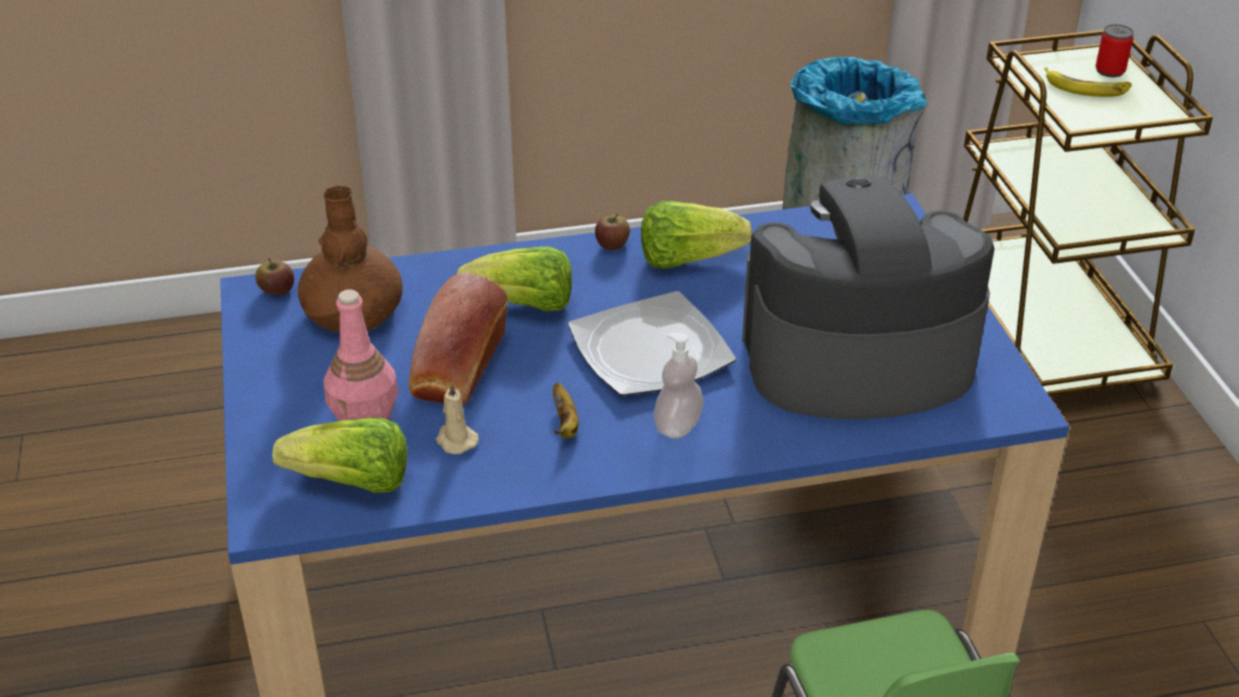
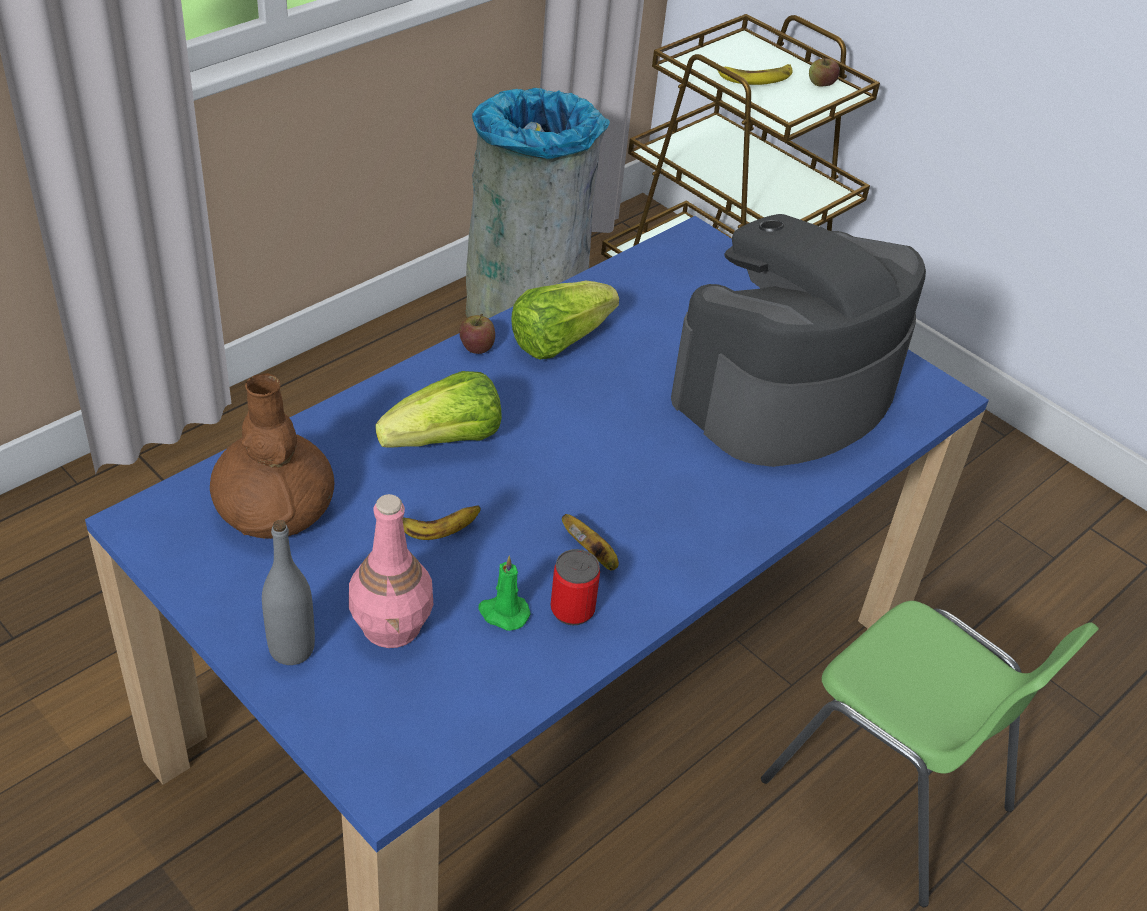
camera: 35 degrees left, 5 degrees up
apple [255,258,294,295] -> apple moved to [809,56,840,87]
lettuce [272,418,408,493] -> none
bread [409,273,508,405] -> banana [402,506,481,540]
beige candle [436,381,479,454] -> green candle [478,556,531,631]
plate [568,291,736,396] -> none
soap dispenser [654,333,703,438] -> none
can [1096,24,1134,77] -> can moved to [551,549,600,625]
none -> grey bottle [262,520,315,665]

